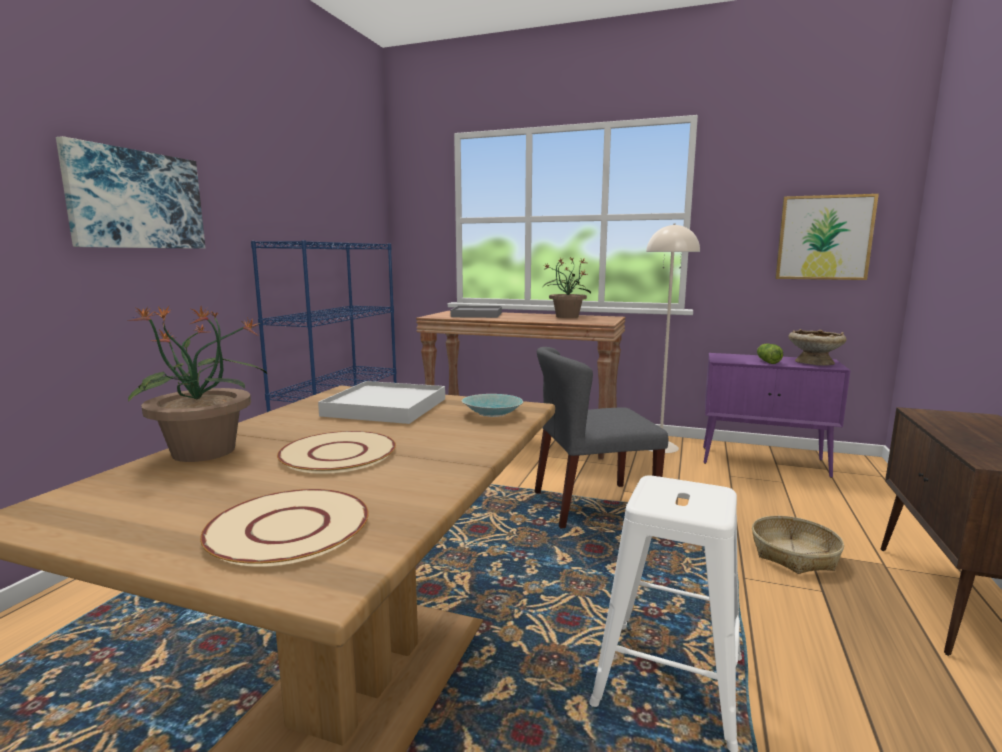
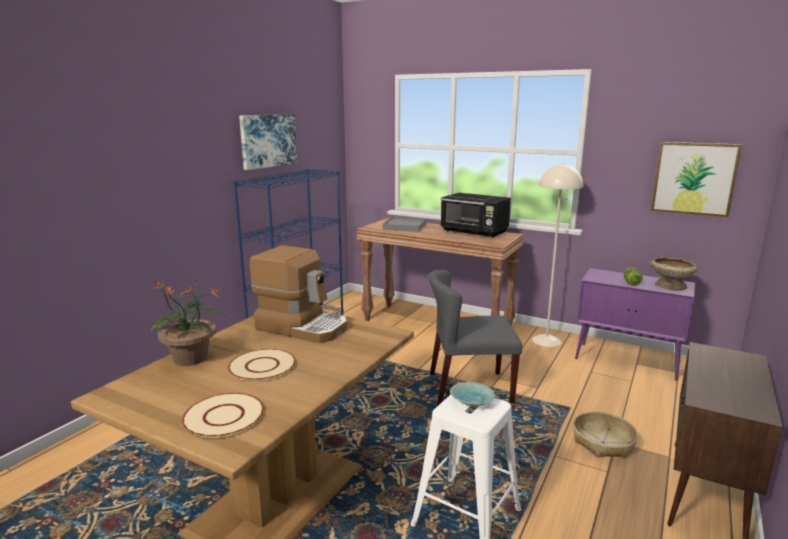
camera: 10 degrees right, 5 degrees up
picture [56,136,205,249] -> picture moved to [239,114,297,170]
white tray [318,381,445,424] -> coffee machine [250,246,347,343]
turquoise bowl [461,394,523,417] -> turquoise bowl moved to [450,382,495,406]
potted plant [543,257,591,318] -> black microwave [441,193,511,238]

